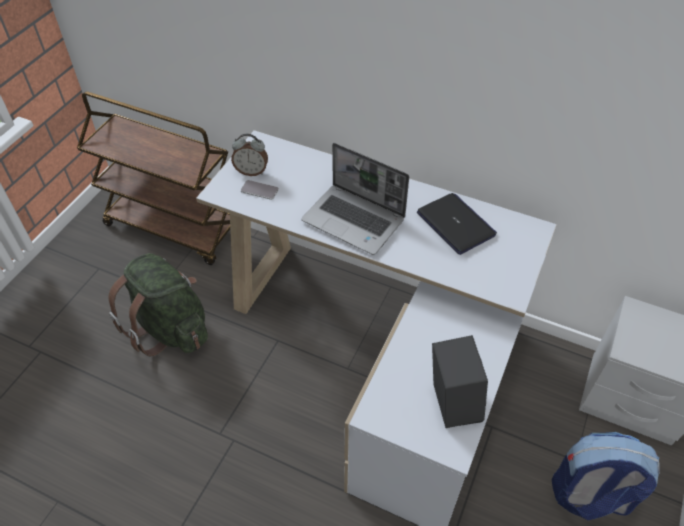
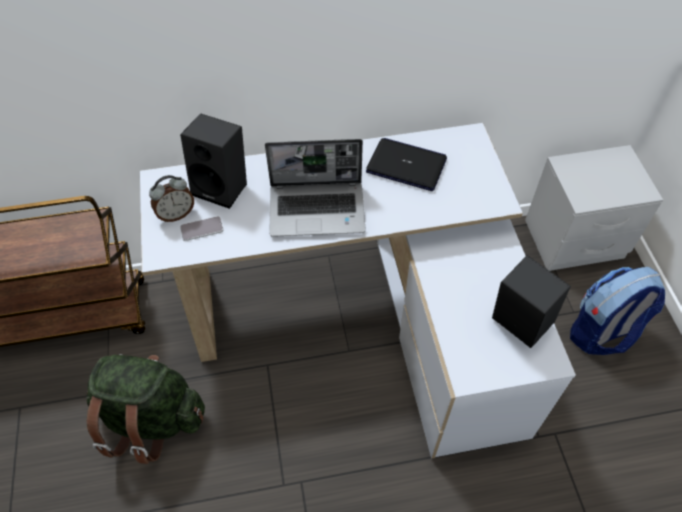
camera: 35 degrees left, 5 degrees up
none -> black speaker [180,113,247,209]

